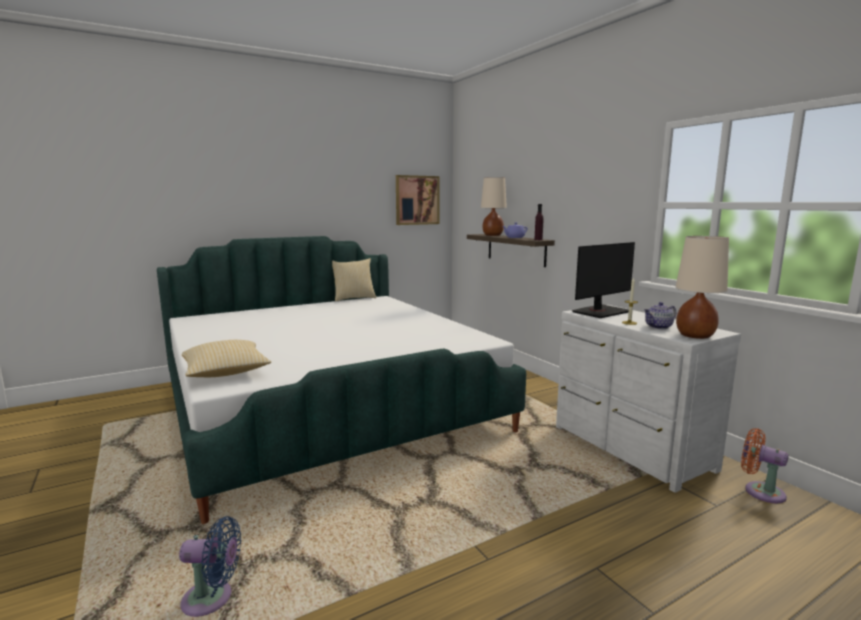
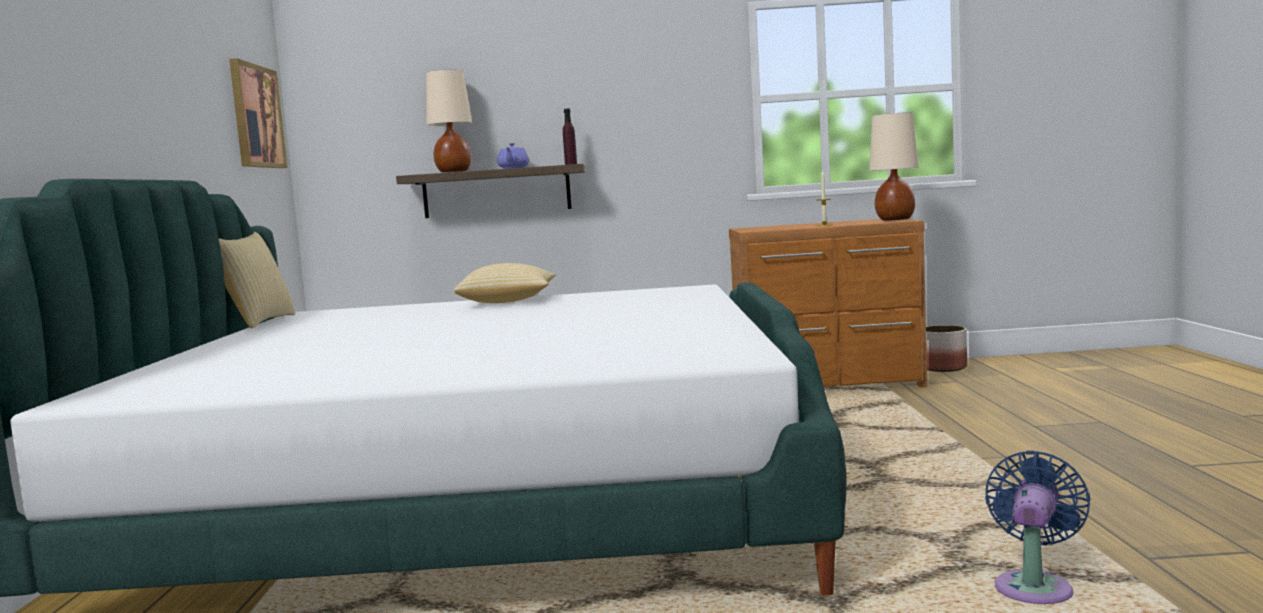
camera: 60 degrees left, 5 degrees down
pillow [182,340,271,377] -> pillow moved to [454,263,556,303]
white dresser [556,305,741,493] -> brown dresser [729,219,927,387]
monitor [572,242,635,318] -> none
teapot [644,302,676,329] -> none
orange fan [741,428,788,503] -> planter [926,325,967,372]

